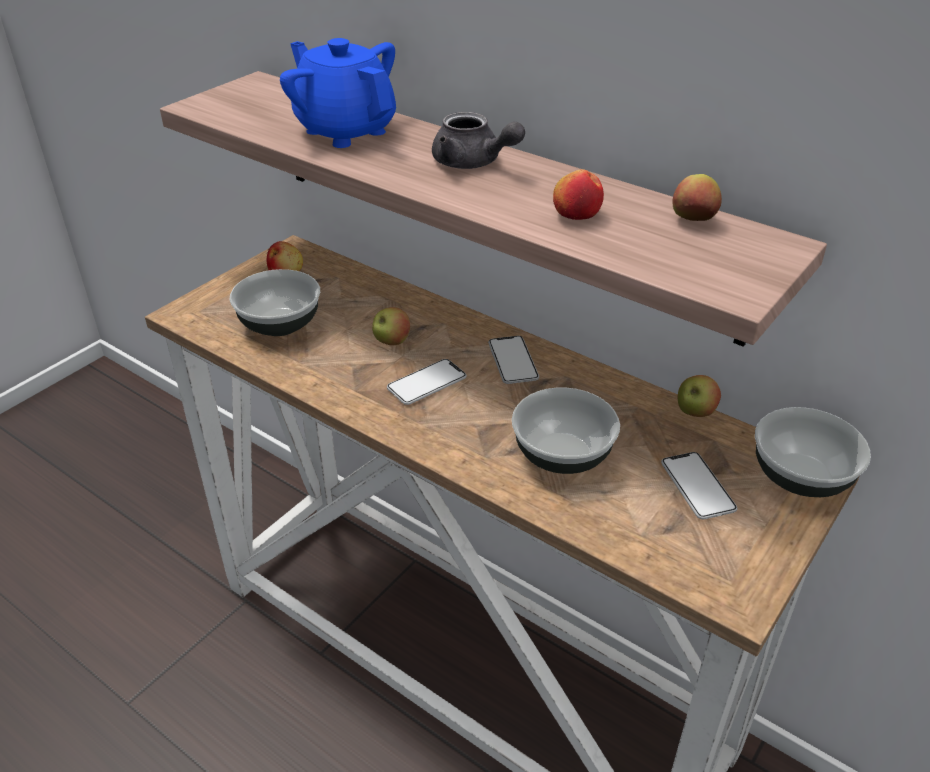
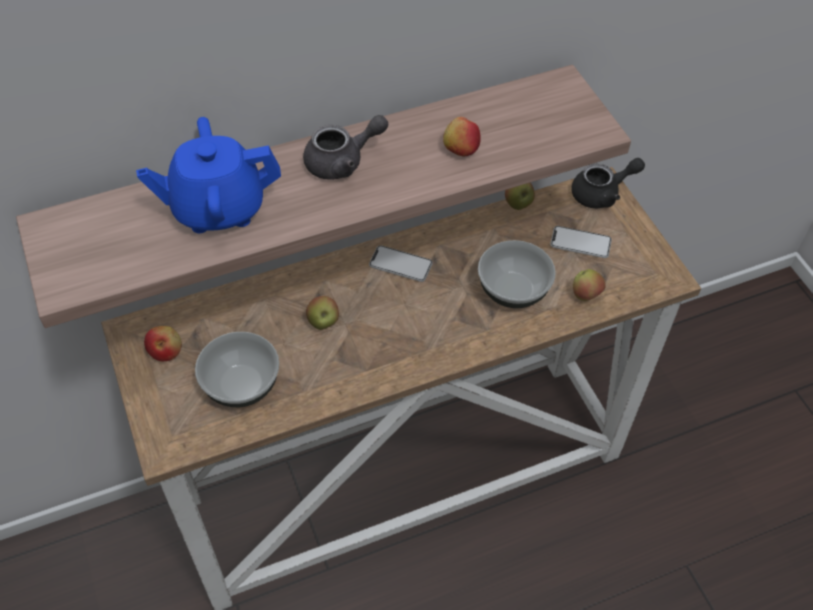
camera: 60 degrees left, 15 degrees up
phone [387,359,467,405] -> none
apple [672,174,722,221] -> apple moved to [573,269,606,301]
bowl [755,407,871,497] -> black teapot [571,158,645,208]

